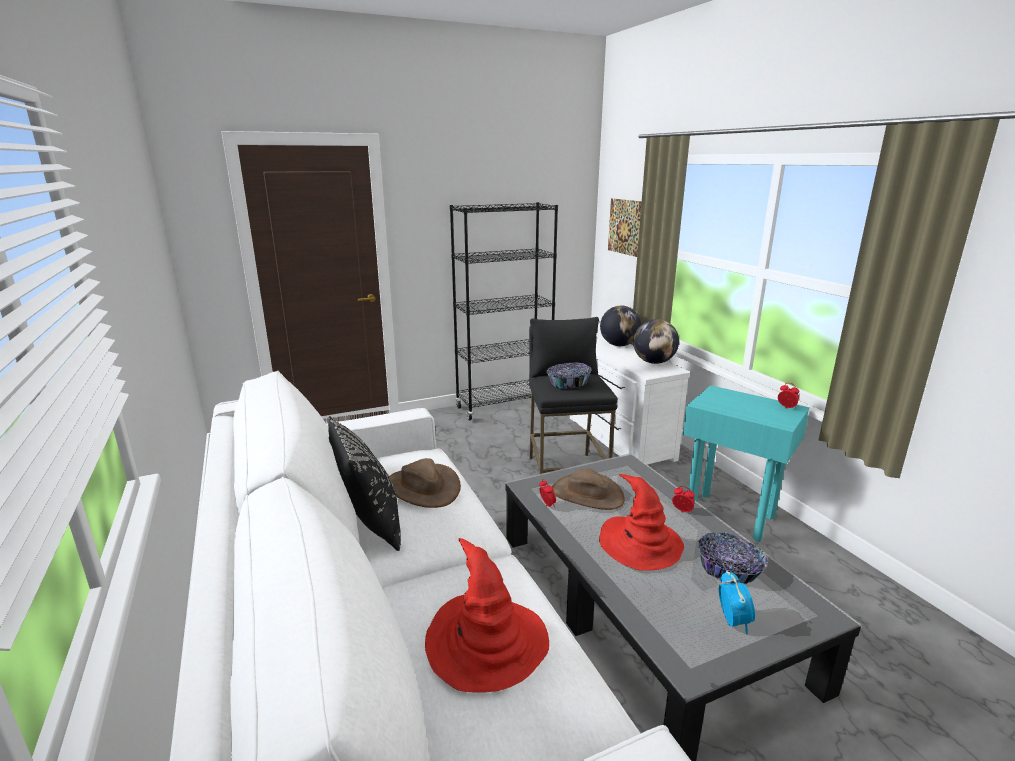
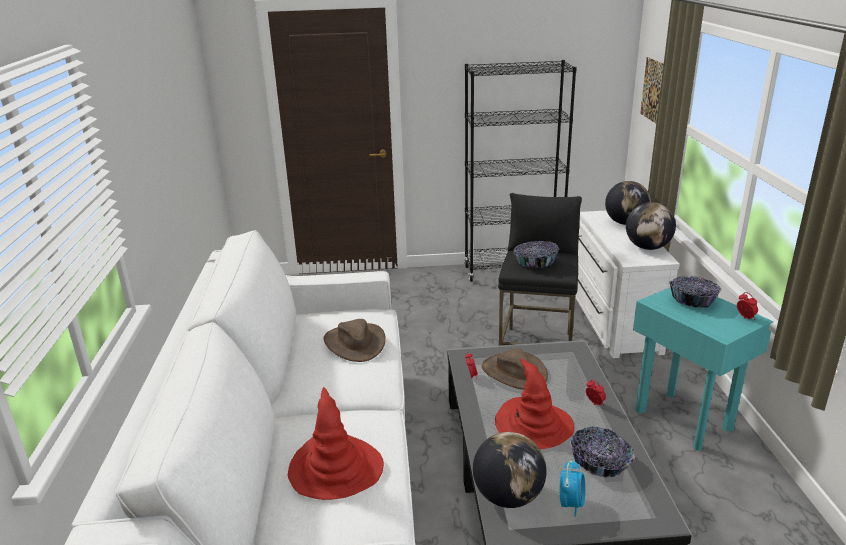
camera: 20 degrees right, 5 degrees up
black pillow [328,416,401,551] -> none
none -> globe [473,432,547,508]
none -> bowl [669,276,722,308]

